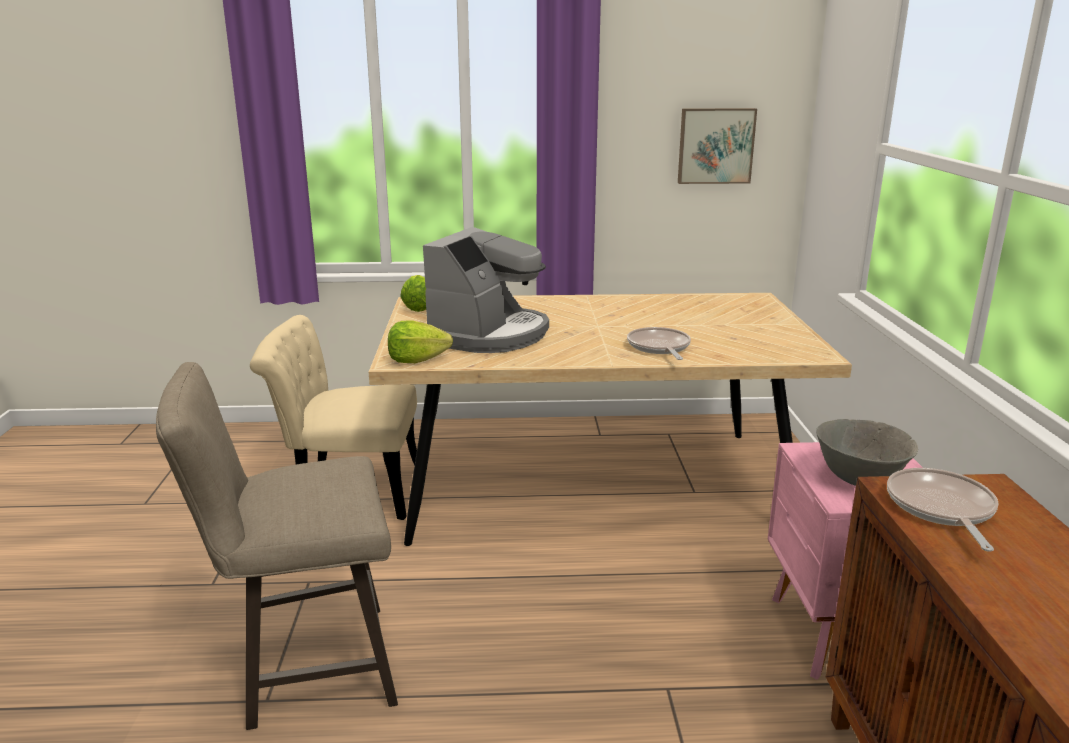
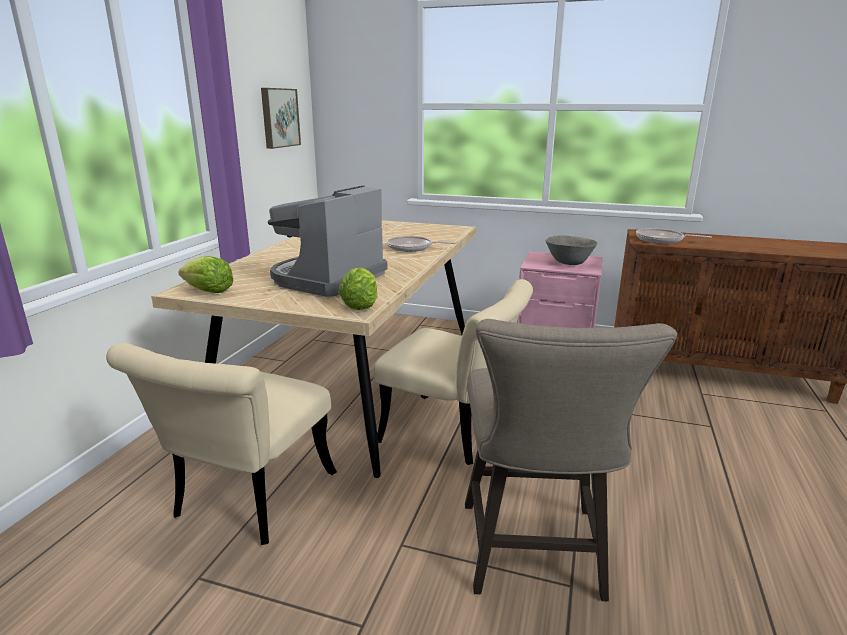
camera: 70 degrees left, 0 degrees up
coffee machine [423,227,549,353] -> coffee machine turned 105 degrees counterclockwise [268,186,387,297]
none -> beige chair [373,279,533,465]

